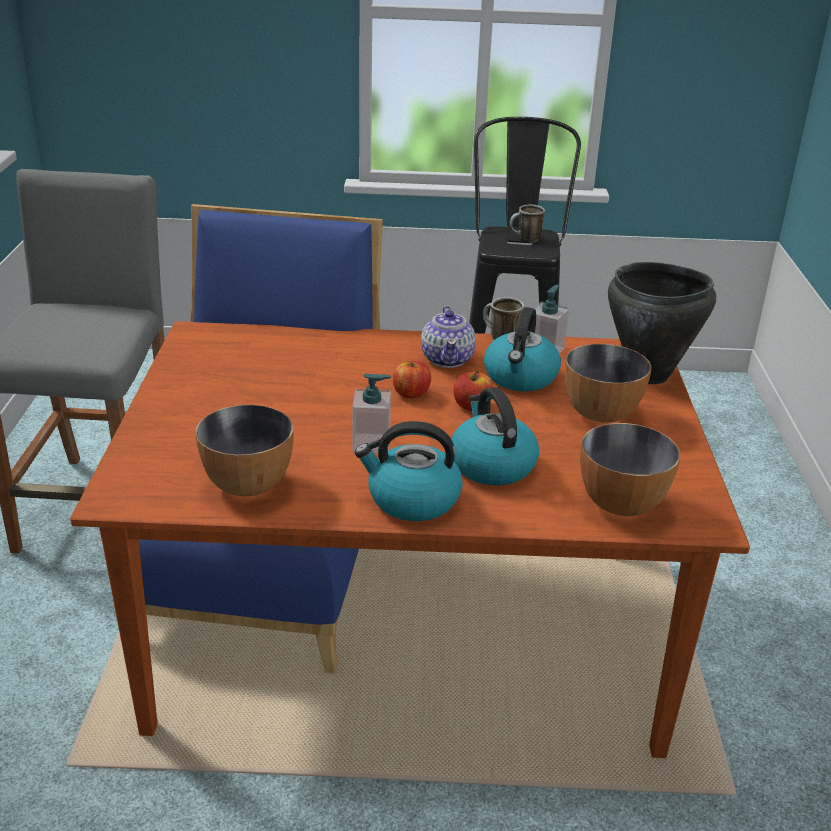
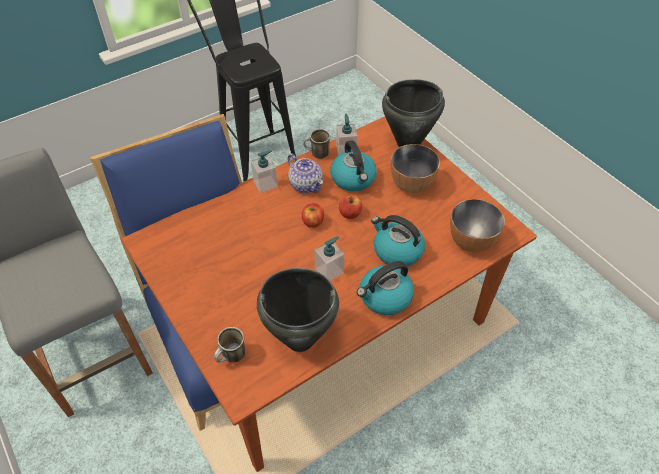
camera: 35 degrees left, 20 degrees up
bowl [195,404,293,496] -> black cooking pot [257,268,339,352]
mug [510,204,545,243] -> mug moved to [214,327,245,363]
none -> soap dispenser [251,150,278,193]

